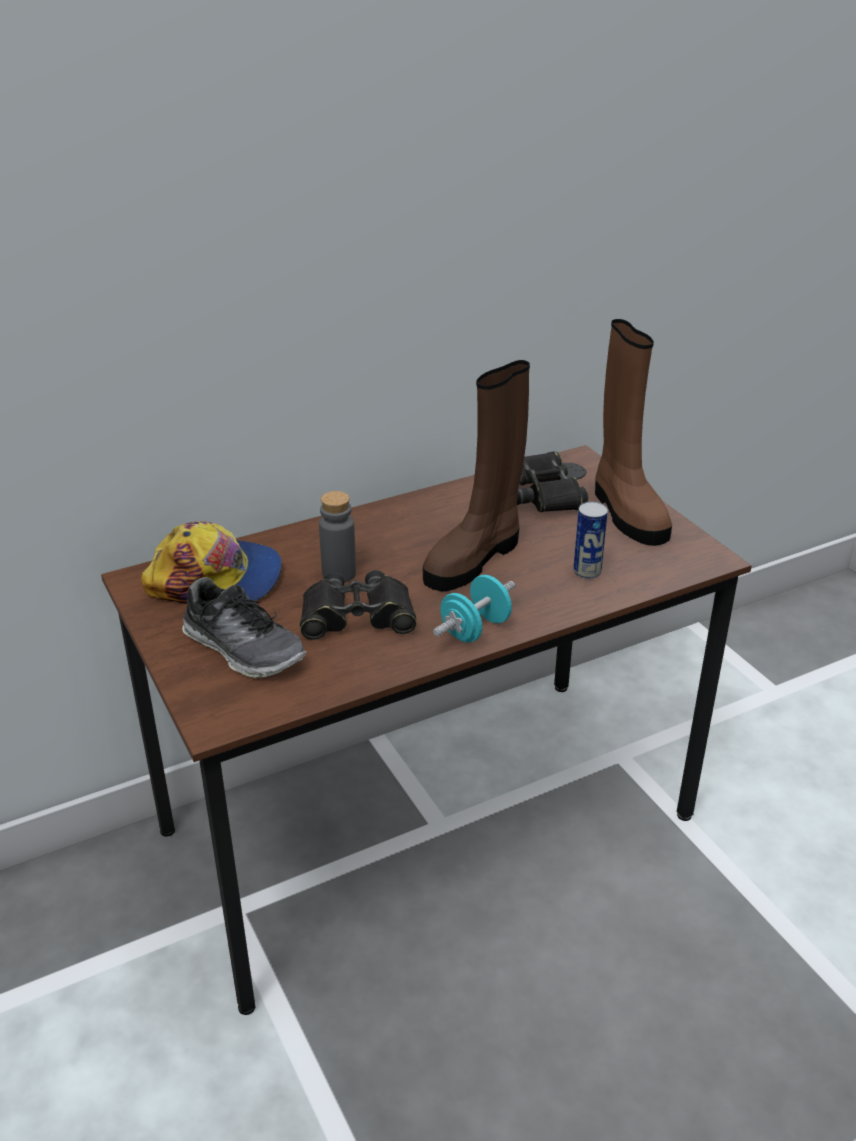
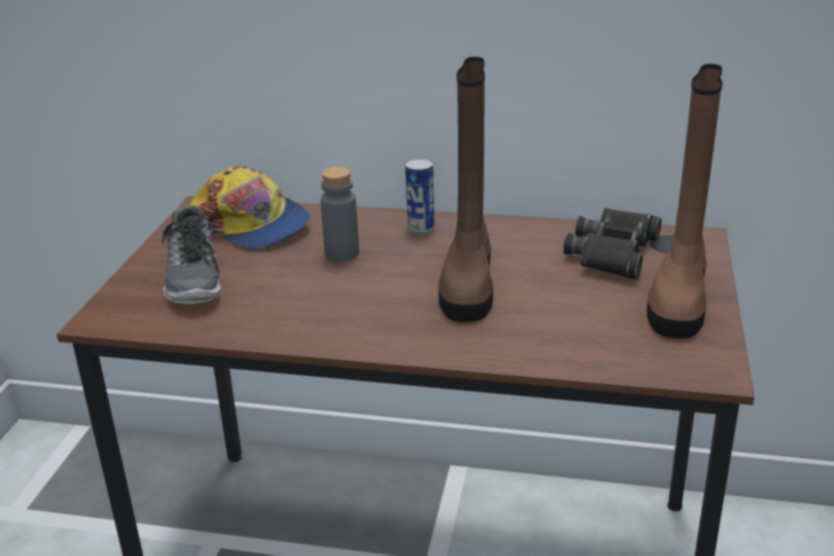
camera: 40 degrees right, 5 degrees down
black binoculars [300,570,417,640] -> none
brown boot [423,360,530,591] -> brown boot turned 75 degrees counterclockwise [438,57,493,322]
turquoise dumbbell [433,575,515,643] -> none
can [573,502,608,579] -> can moved to [405,158,435,235]

